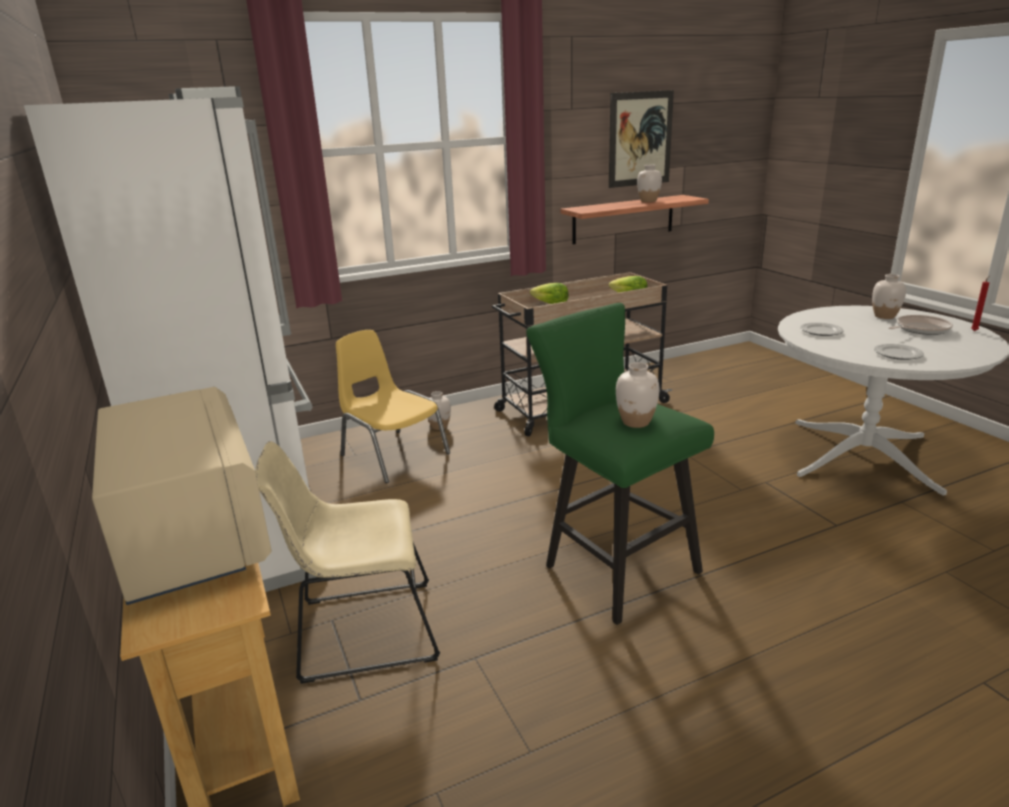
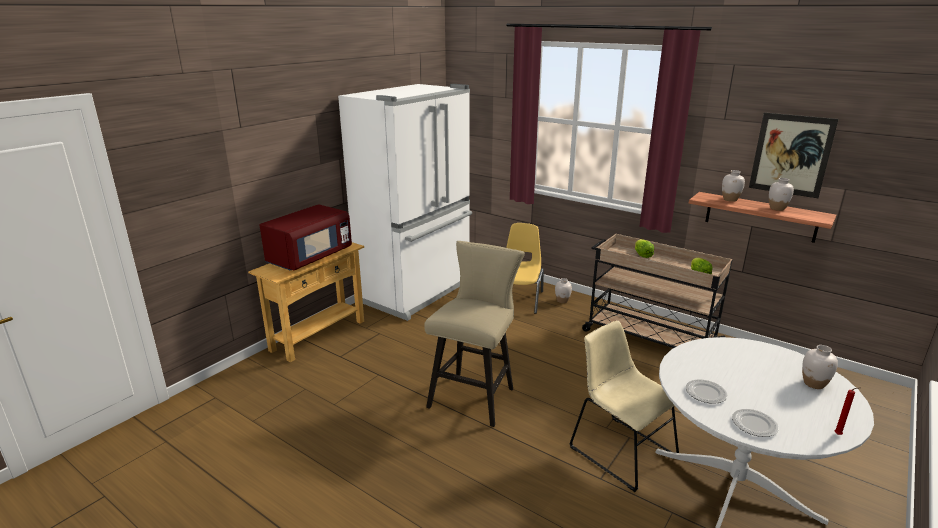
camera: 60 degrees right, 0 degrees up
beige microwave [92,387,272,605] -> red microwave [260,204,352,270]
beige chair [255,441,440,684] -> beige chair moved to [569,320,679,492]
green stool [526,303,714,625] -> beige stool [424,241,525,427]
white vase [616,362,659,428] -> white vase moved to [722,170,745,202]
plate [800,322,844,336] -> plate moved to [732,409,779,437]
frying pan [889,315,953,335] -> none

